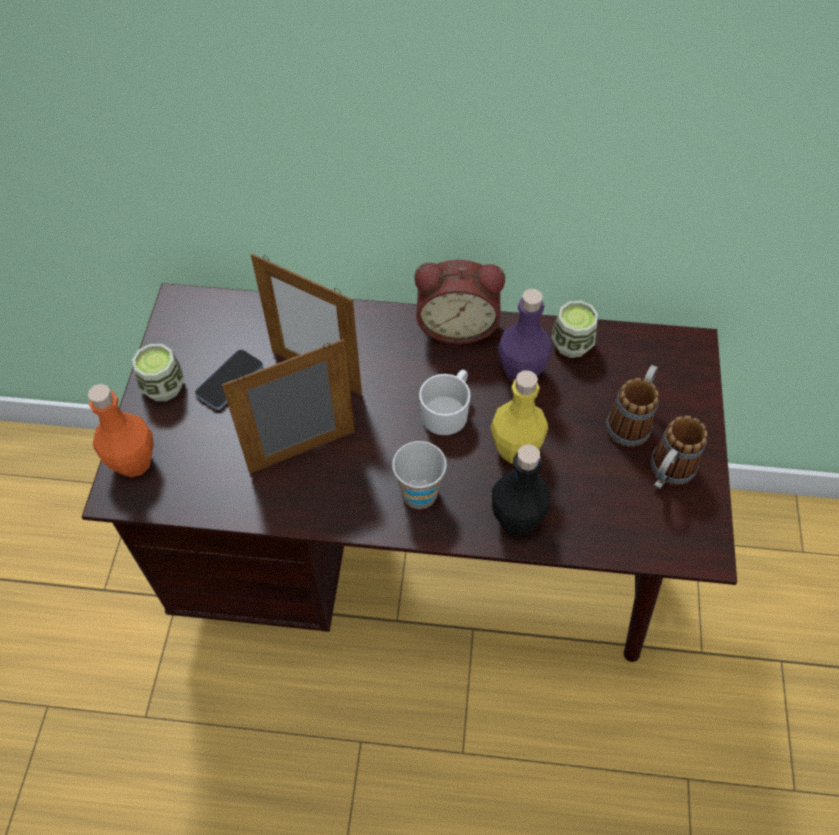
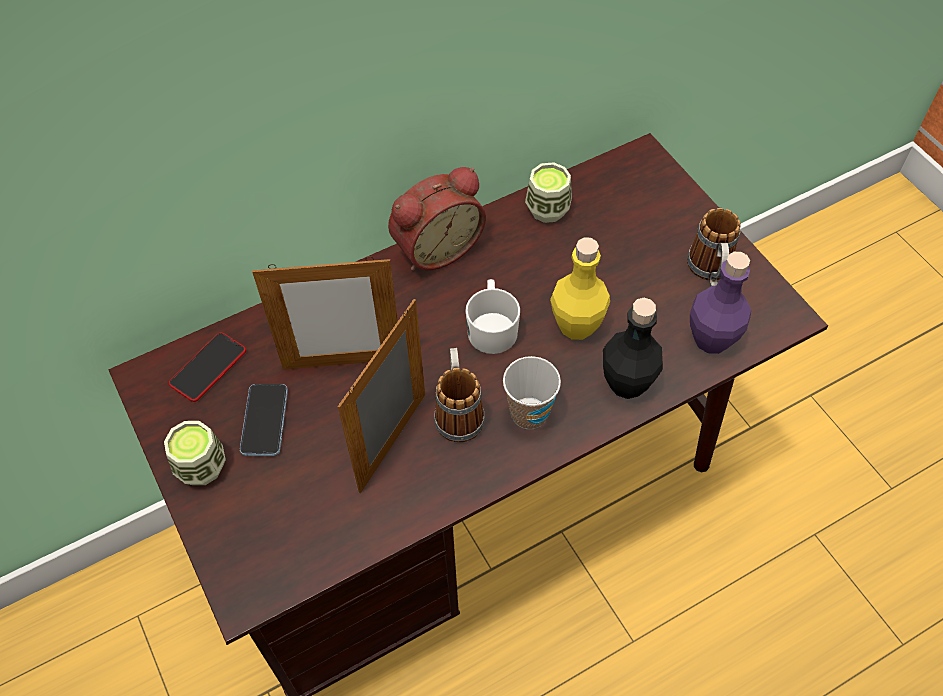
camera: 35 degrees left, 0 degrees up
orange bottle [88,384,154,477] -> none
purple bottle [498,289,552,382] -> purple bottle moved to [690,252,751,354]
mug [606,365,659,447] -> mug moved to [434,348,485,443]
none -> phone [169,332,246,402]

